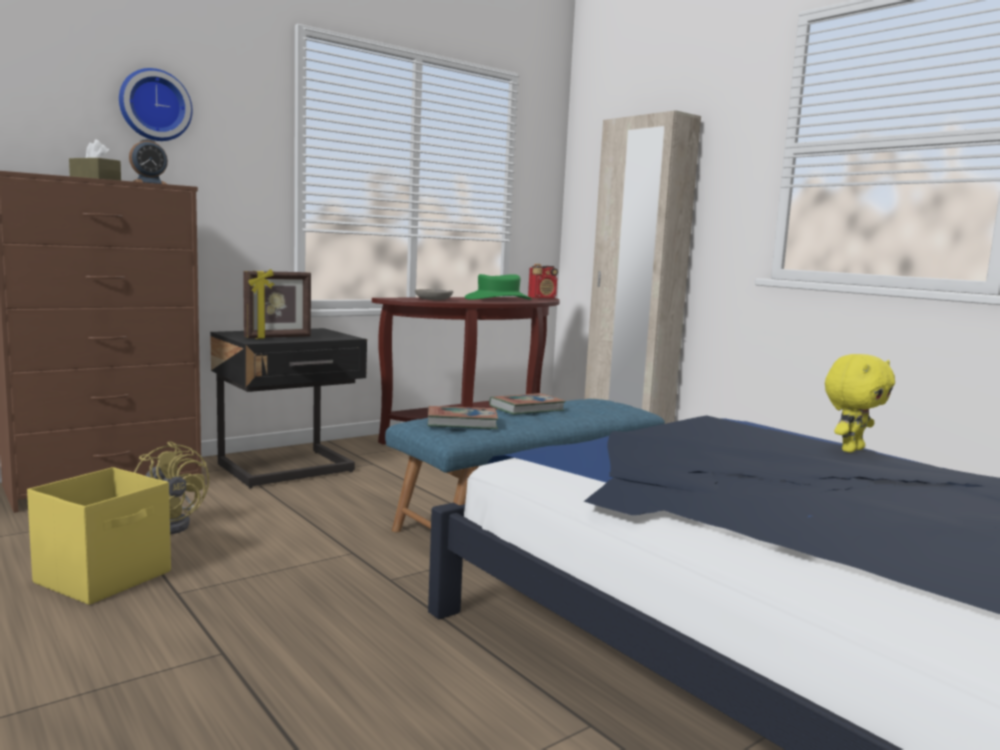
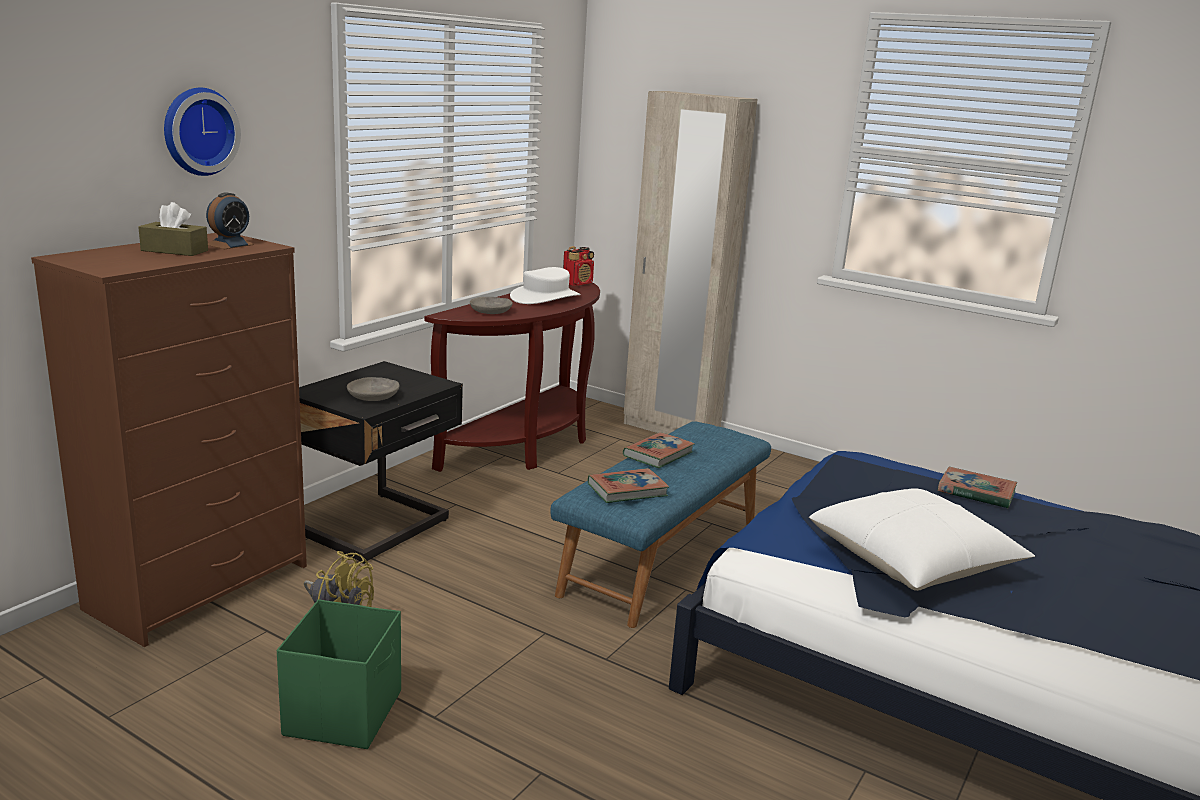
camera: 20 degrees left, 10 degrees up
yellow storage box [27,467,171,605] -> green storage box [277,599,401,749]
picture frame [243,269,311,339] -> grey bowl [347,377,399,401]
green hat [465,274,532,300] -> white hat [510,267,580,304]
yellow plush toy [825,354,895,453] -> book [938,467,1017,509]
none -> white pillow [809,489,1035,591]

